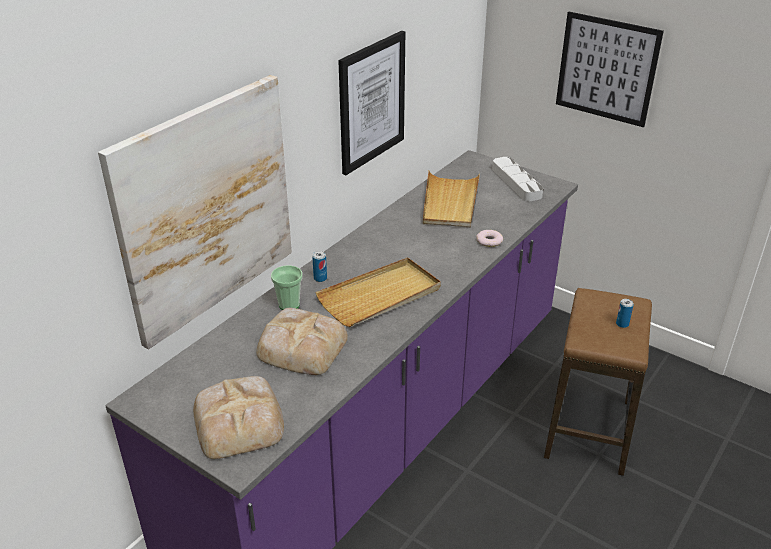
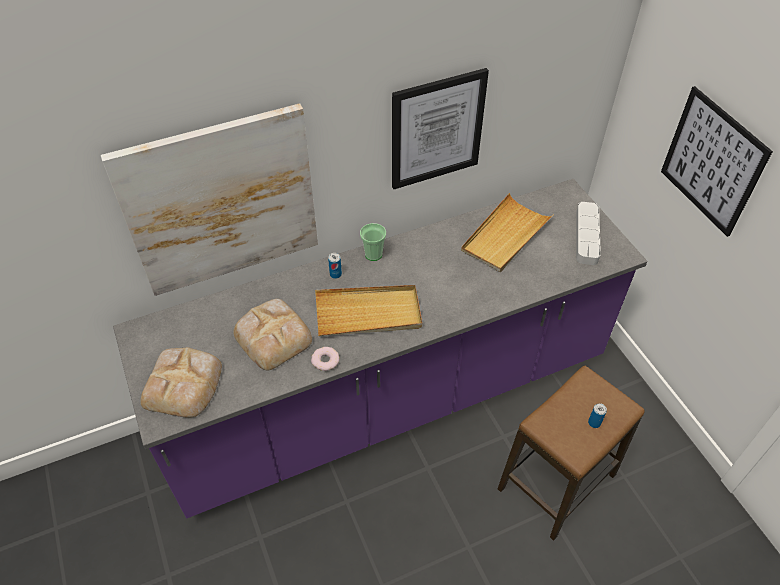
camera: 30 degrees right, 15 degrees up
cup [271,265,303,310] -> cup moved to [360,223,386,261]
donut [476,230,503,247] -> donut moved to [311,347,339,371]

